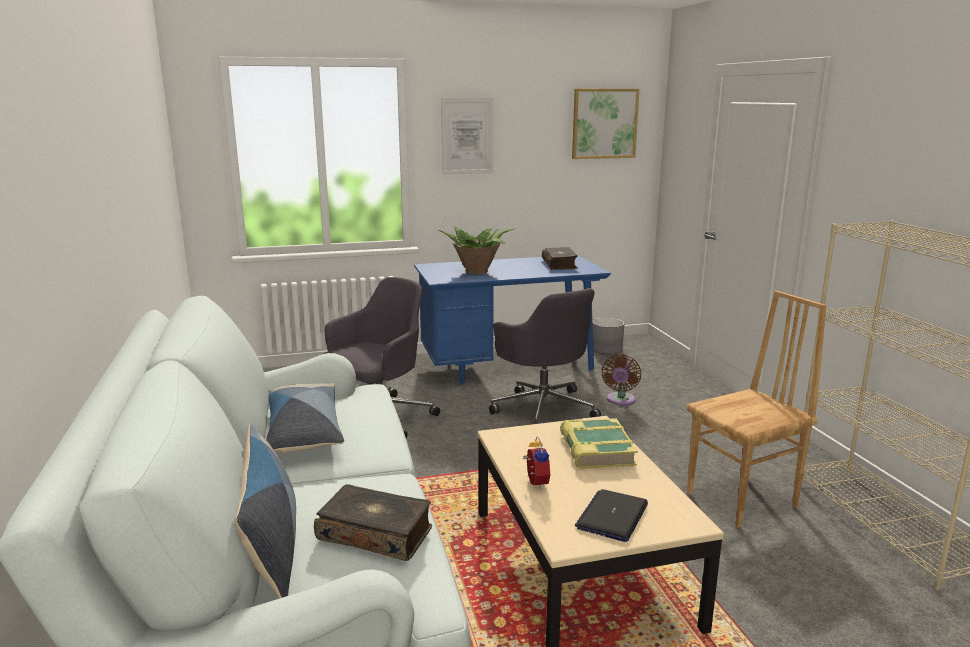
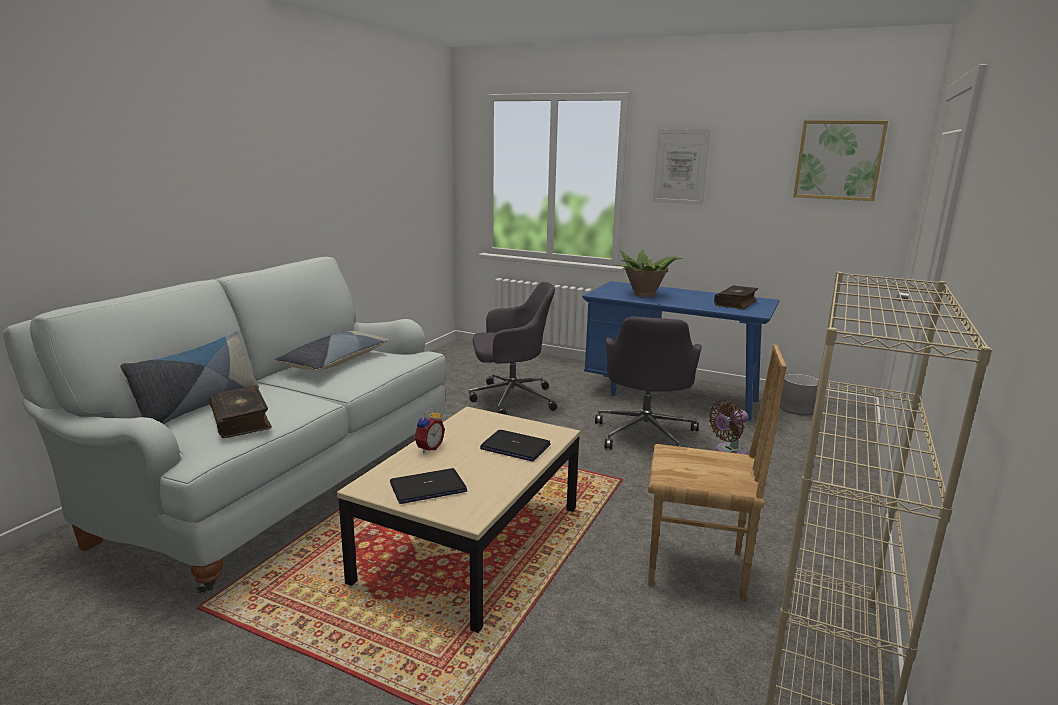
camera: 40 degrees right, 0 degrees up
book [560,418,638,469] -> laptop [480,430,551,462]

